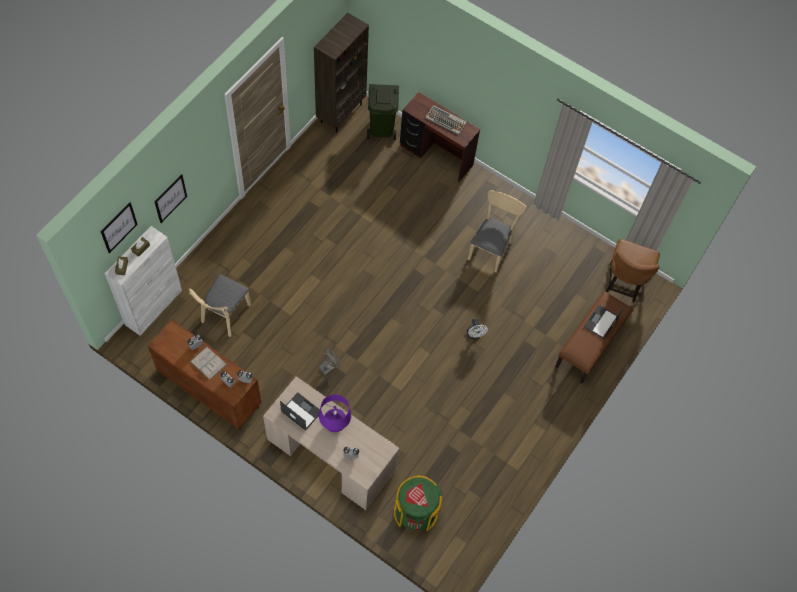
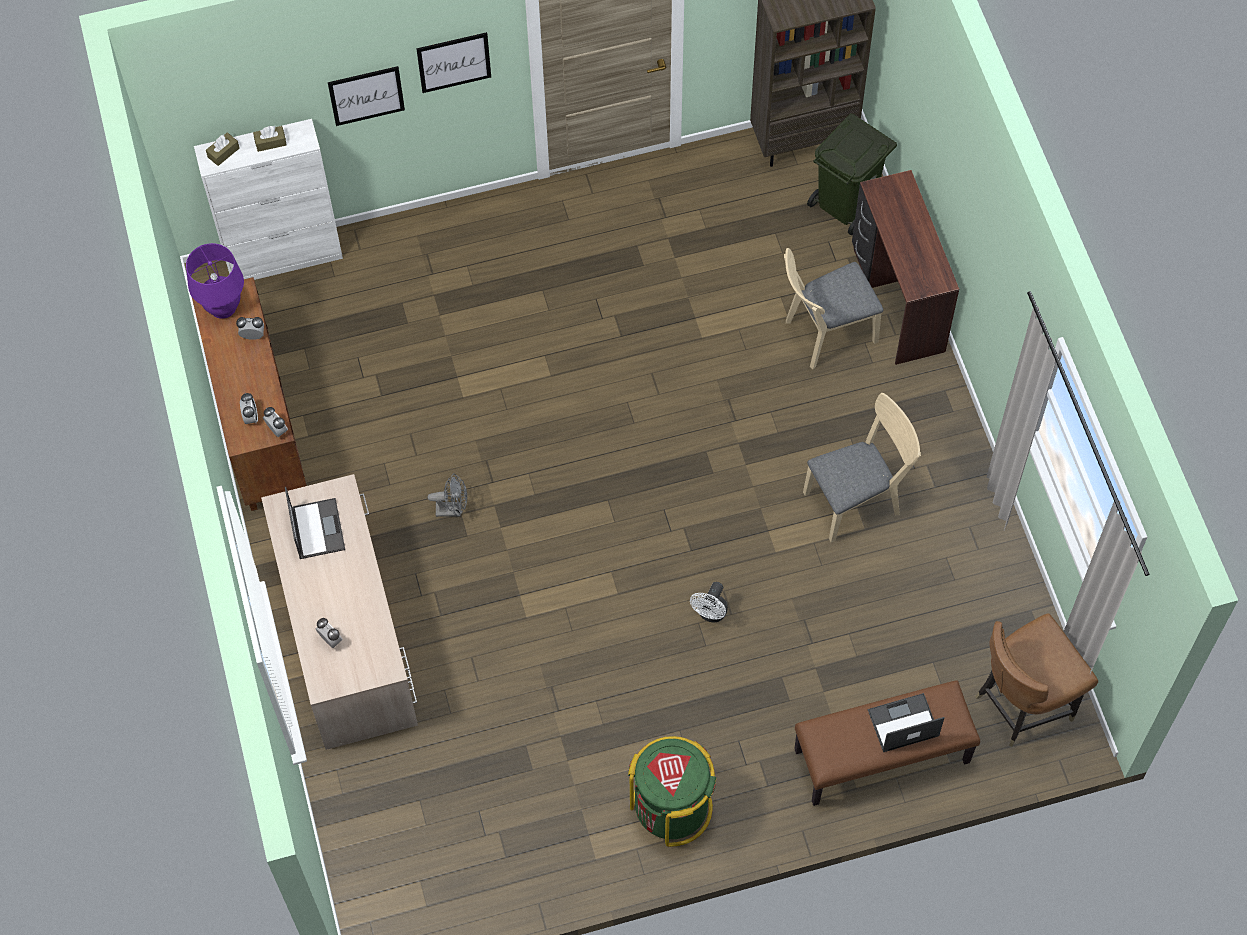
camera: 45 degrees right, 0 degrees up
picture [100,202,138,253] -> picture moved to [416,32,491,93]
beige chair [189,274,251,337] -> beige chair moved to [784,248,883,369]
white book [190,346,227,380] -> none
purple table lamp [319,394,351,432] -> purple table lamp moved to [186,243,244,319]
green trash can [394,475,443,531] -> green trash can moved to [628,736,716,847]
keyboard [425,105,467,135] -> none

